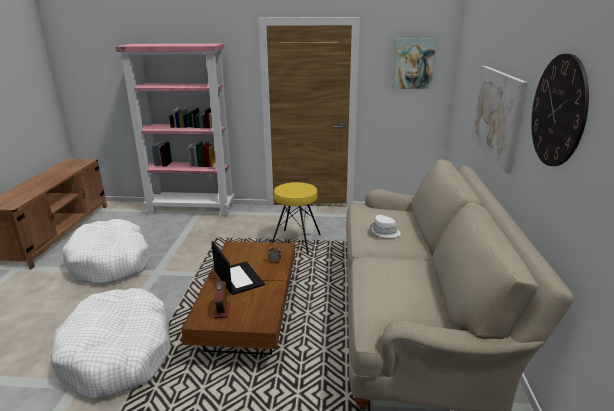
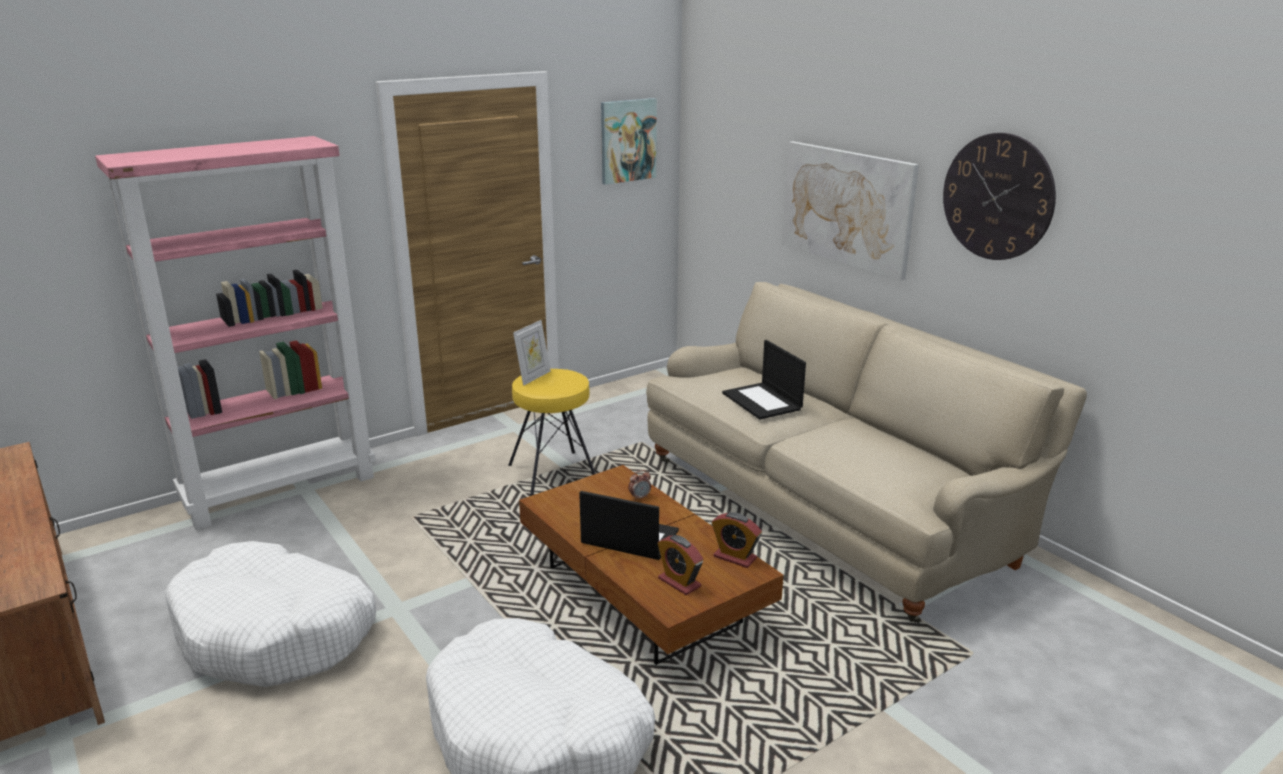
camera: 40 degrees left, 0 degrees up
white hat [370,215,401,238] -> laptop [722,340,806,419]
none -> picture frame [513,320,550,386]
none -> alarm clock [712,512,762,568]

